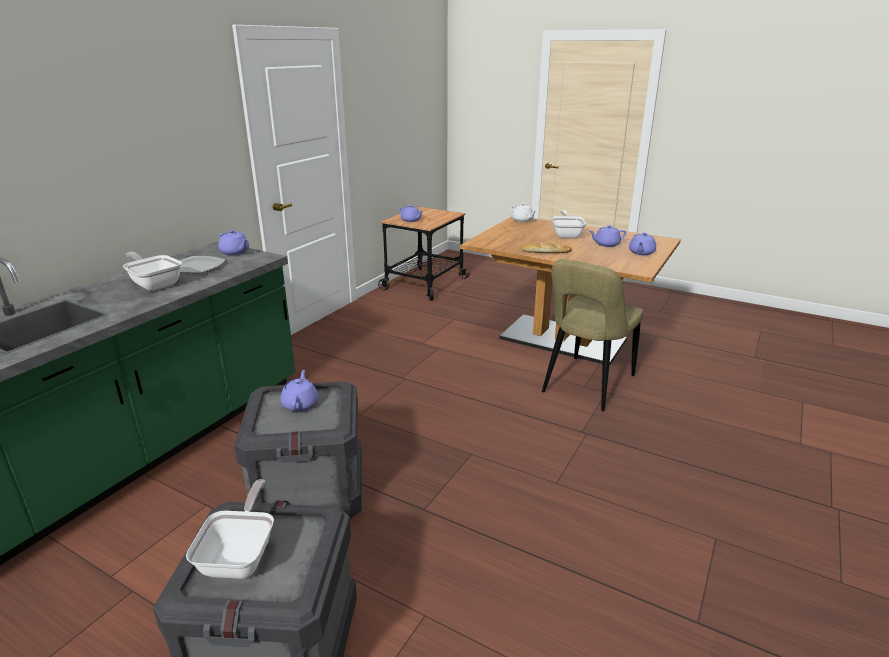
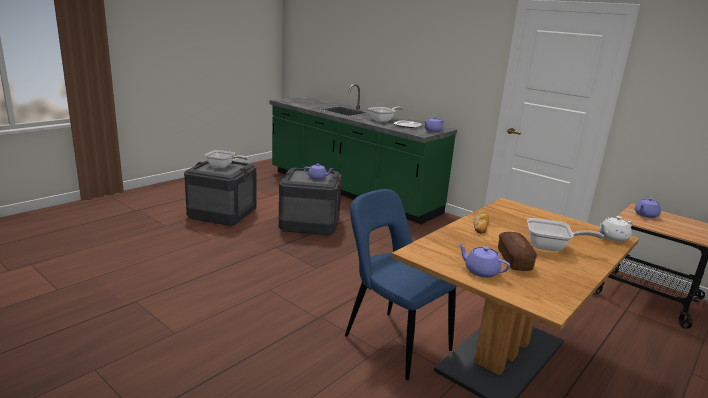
camera: 100 degrees right, 5 degrees down
beige chair [542,259,644,411] -> blue chair [345,189,457,380]
purple teapot [590,225,626,247] -> bread [498,232,537,271]

